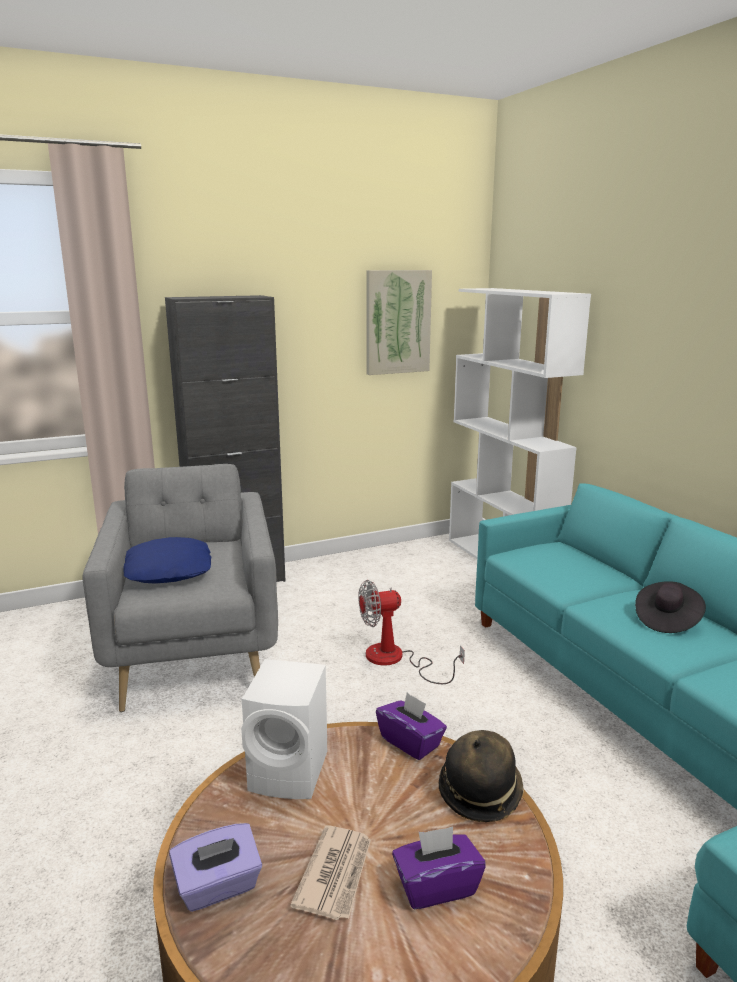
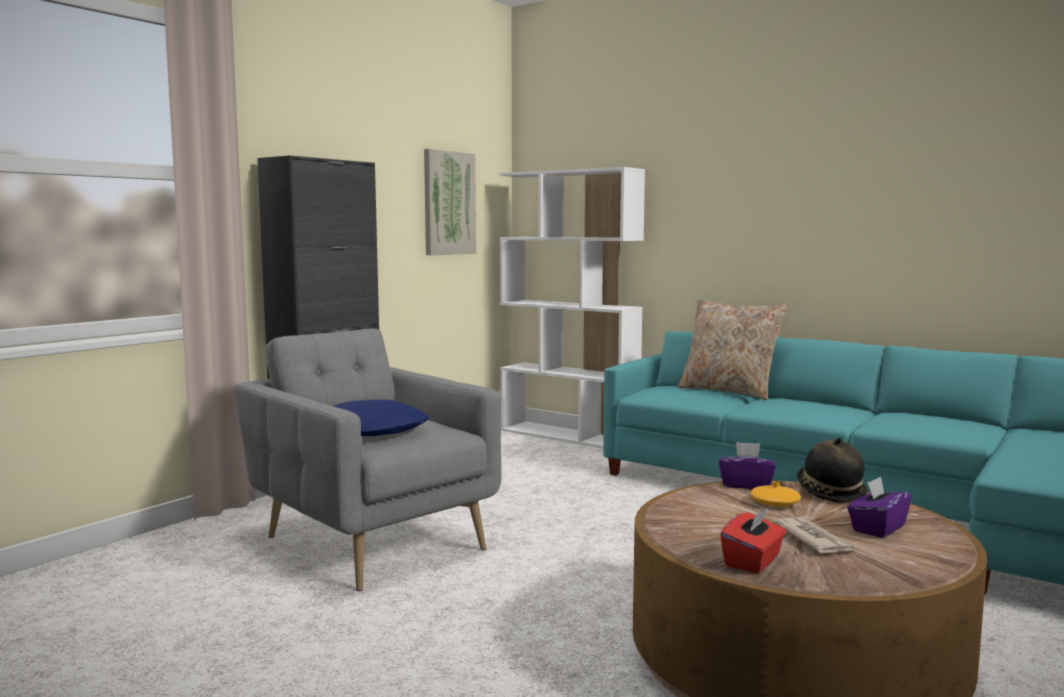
camera: 30 degrees left, 10 degrees down
purple tissue box [169,823,262,912] -> red tissue box [720,507,786,574]
white speaker [241,659,327,799] -> none
fan [358,580,465,684] -> none
black hat [635,581,706,633] -> none
none -> beige pillow [677,299,788,400]
none -> orange vase [750,481,801,507]

